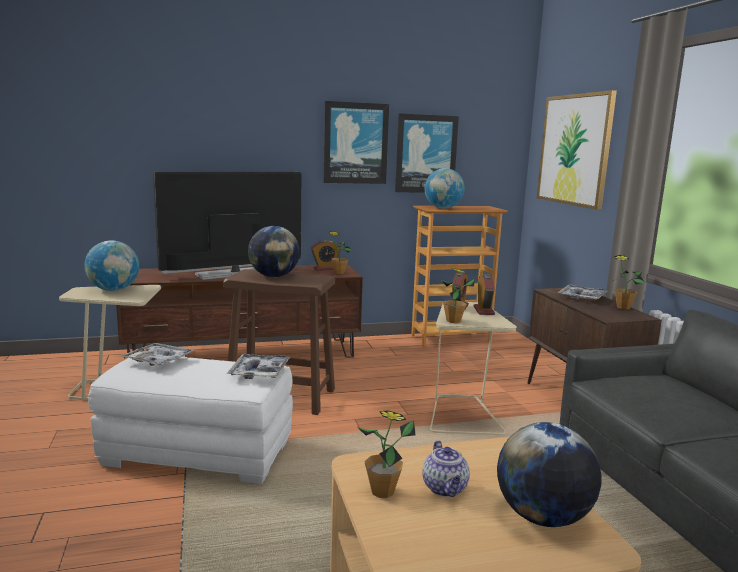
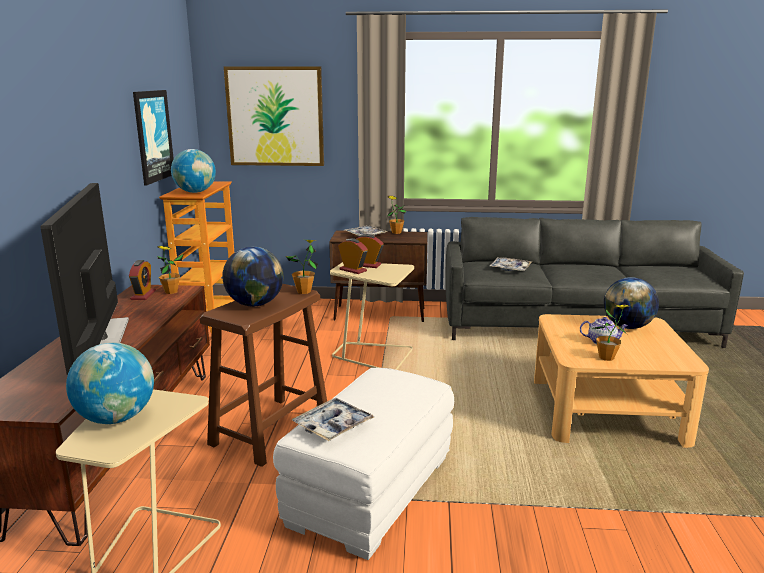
camera: 70 degrees left, 5 degrees up
tray [227,354,290,379] -> tray moved to [489,257,532,271]
picture [324,101,389,184] -> none
potted plant [441,268,475,323] -> potted plant moved to [286,240,318,294]

